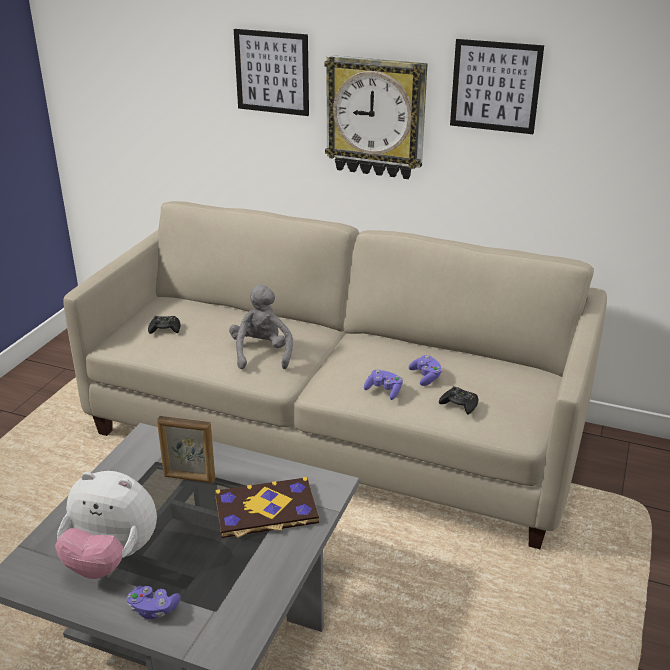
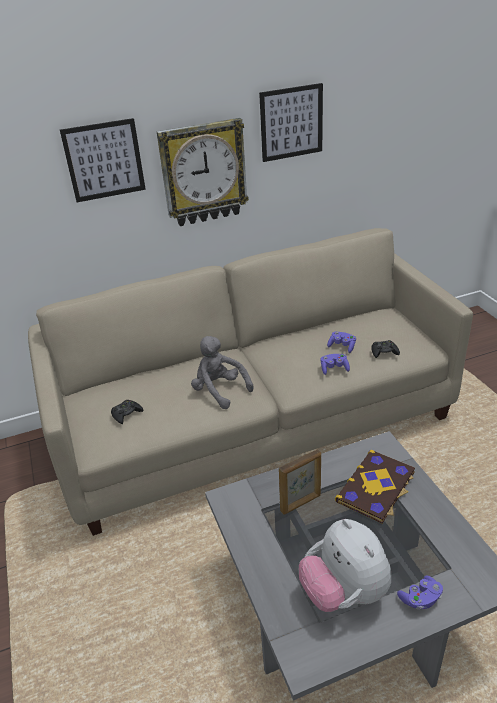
camera: 40 degrees left, 5 degrees up
plush toy [55,471,157,579] -> plush toy turned 90 degrees clockwise [299,519,391,612]

